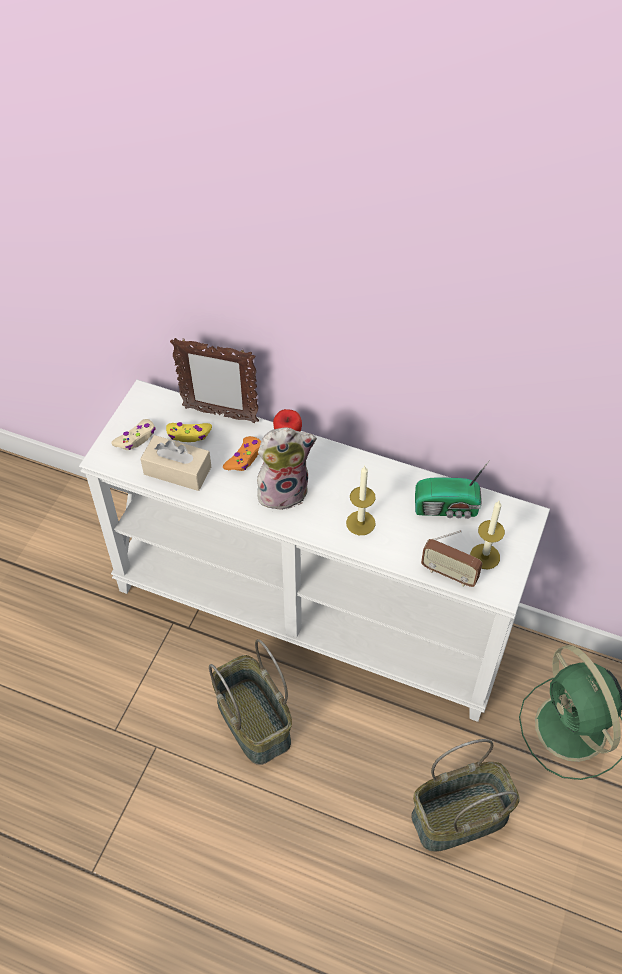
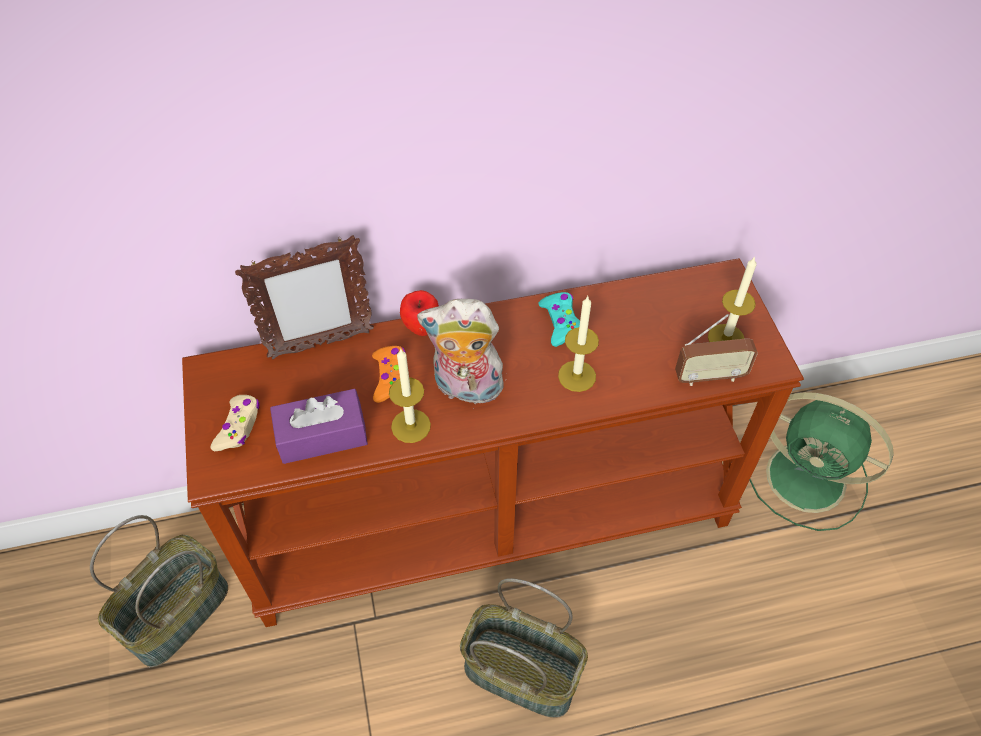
camera: 35 degrees left, 0 degrees up
white console table [79,379,550,722] -> brown console table [182,258,804,627]
beige tissue box [140,435,211,491] -> purple tissue box [270,389,368,464]
yellow game controller [166,422,212,442] -> none
plush toy [257,428,317,510] -> plush toy turned 120 degrees counterclockwise [417,299,506,409]
basket [411,739,520,852] -> basket moved to [90,515,228,667]
radio [415,460,490,519] -> none
none -> candle [389,349,431,443]
none -> turquoise game controller [539,292,580,347]

